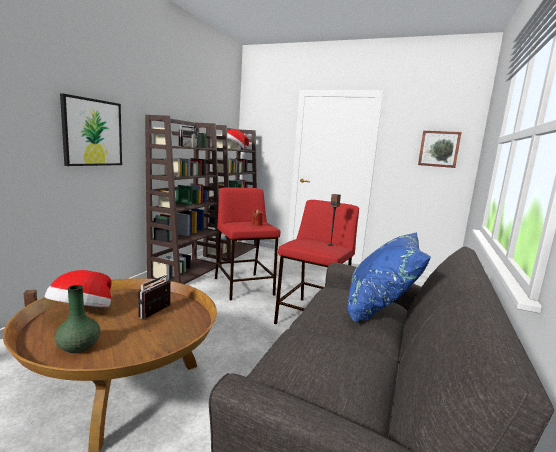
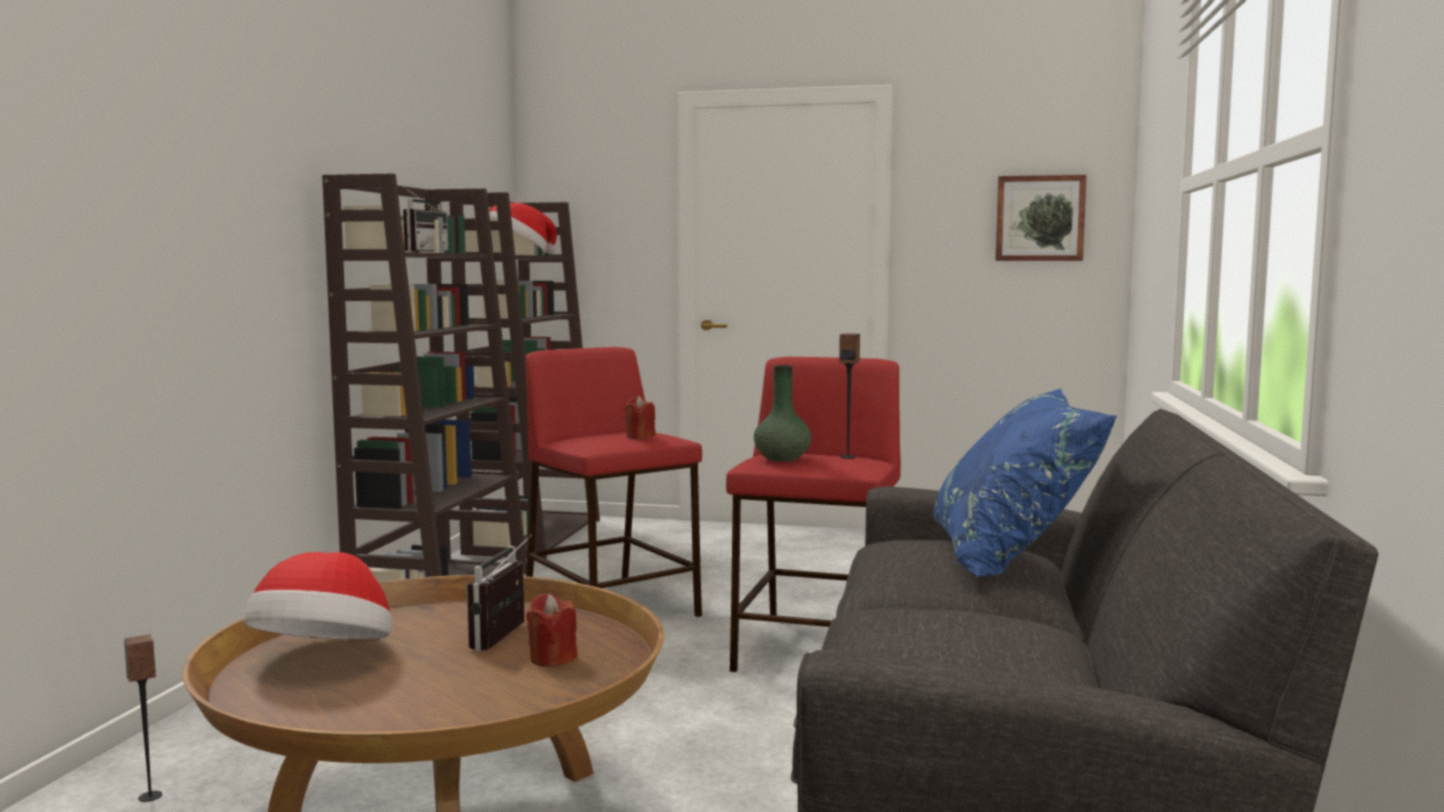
camera: 10 degrees left, 5 degrees down
green vase [54,285,100,353] -> green vase moved to [754,365,812,462]
picture [60,93,122,166] -> none
none -> red candle [526,594,577,667]

